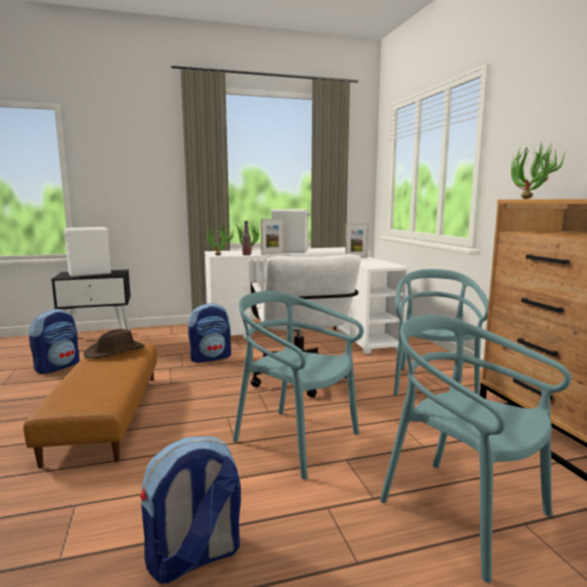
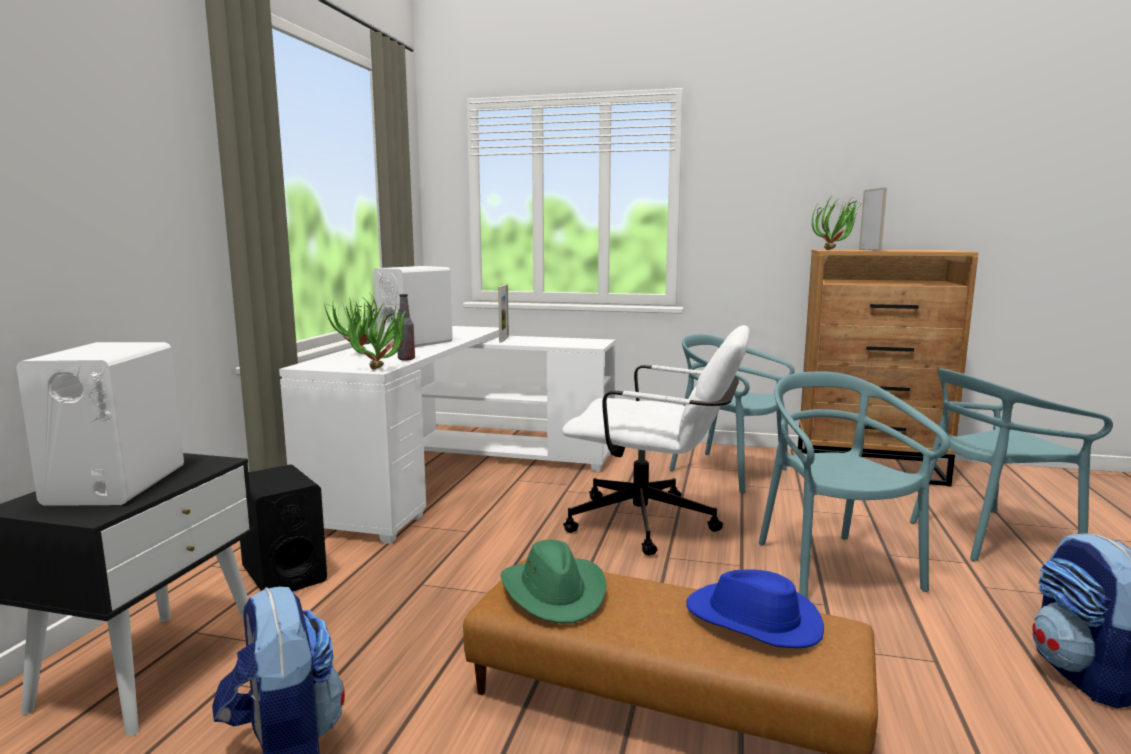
camera: 60 degrees left, 0 degrees up
brown hat [84,329,145,359] -> green hat [500,540,607,623]
backpack [188,303,231,363] -> none
turquoise chair [233,291,364,480] -> turquoise chair turned 105 degrees clockwise [759,372,950,599]
picture frame [261,218,284,255] -> picture frame moved to [859,187,887,251]
none -> black speaker [240,465,327,591]
none -> blue hat [686,569,824,648]

